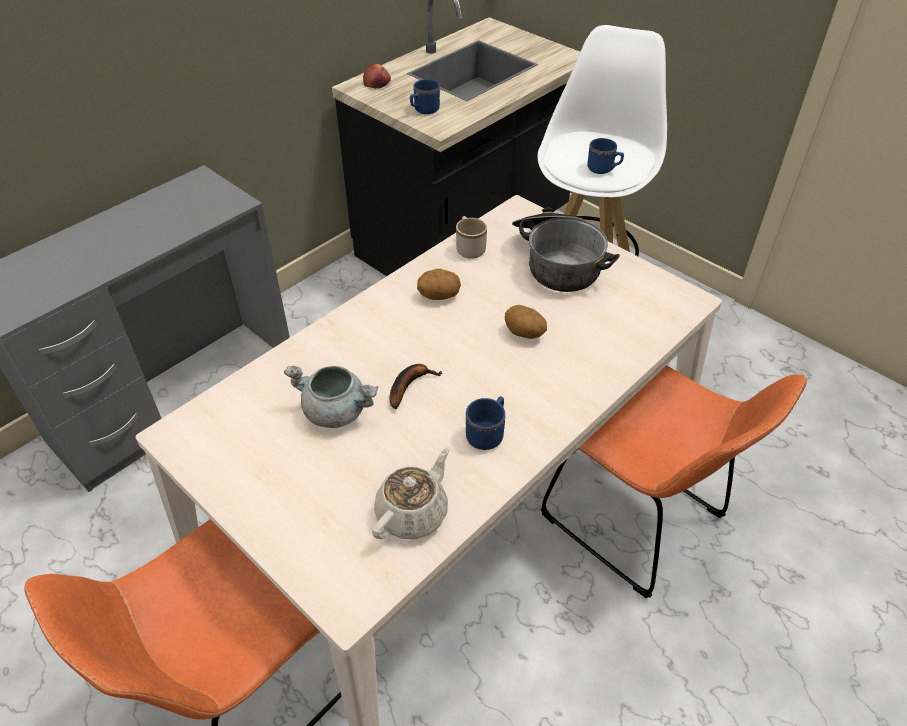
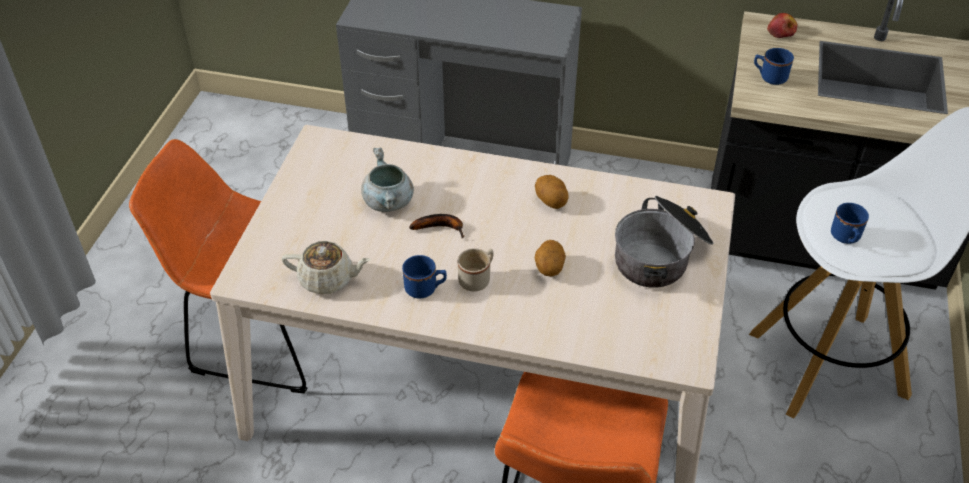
camera: 60 degrees right, 0 degrees up
beige mug [456,216,487,259] -> beige mug moved to [458,248,493,291]

